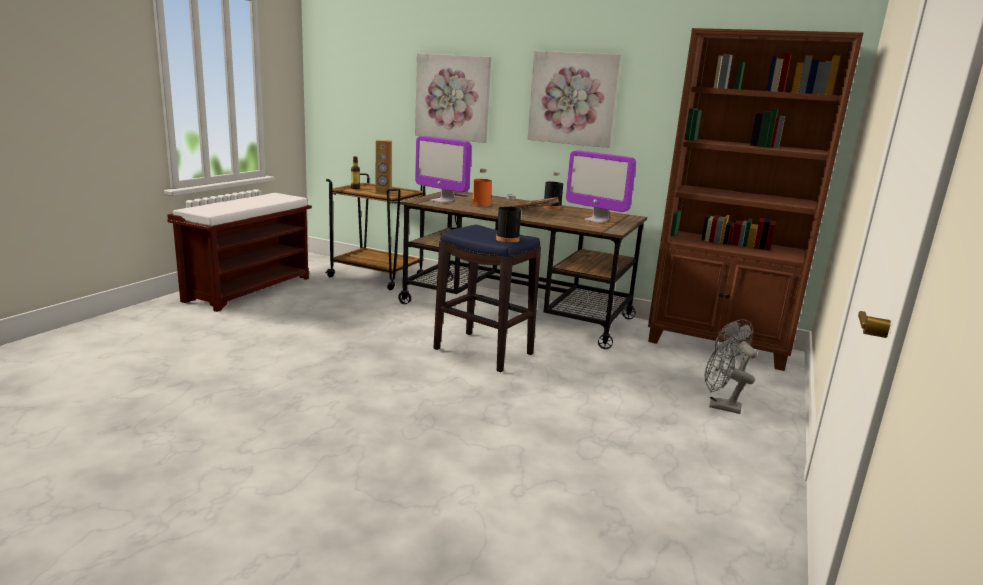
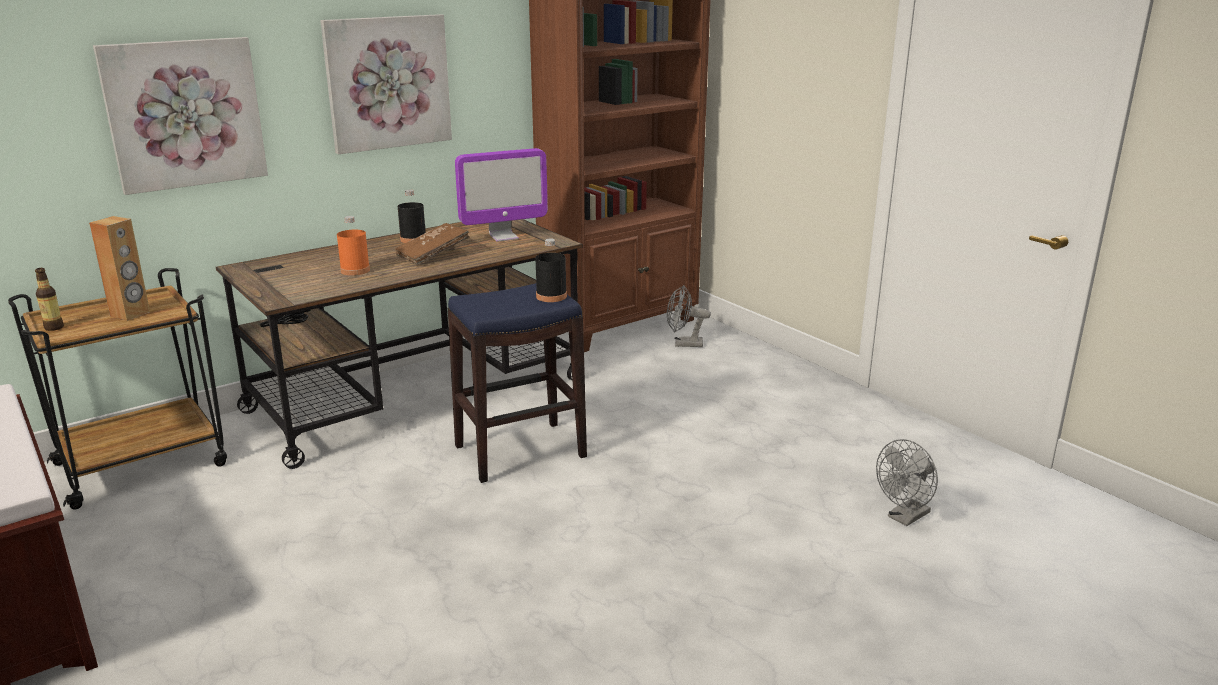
camera: 60 degrees left, 5 degrees up
monitor [415,136,472,203] -> none
grey fan [705,344,755,414] -> grey fan moved to [876,439,938,526]

